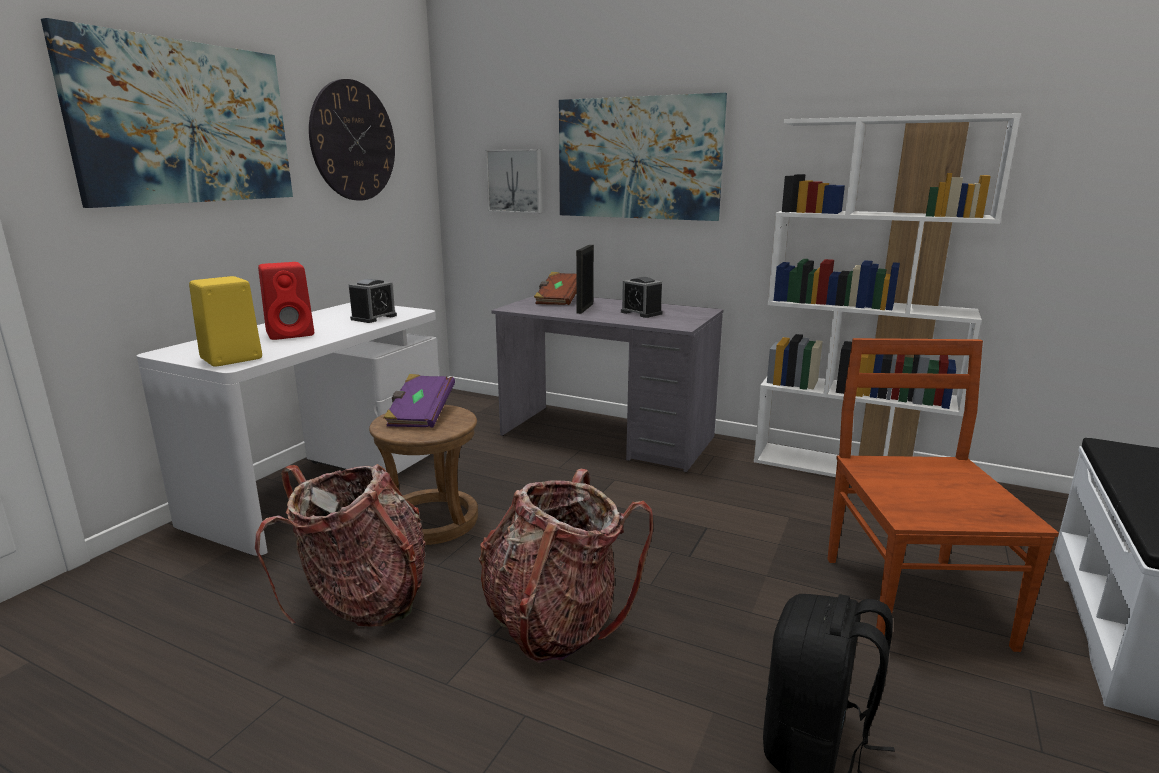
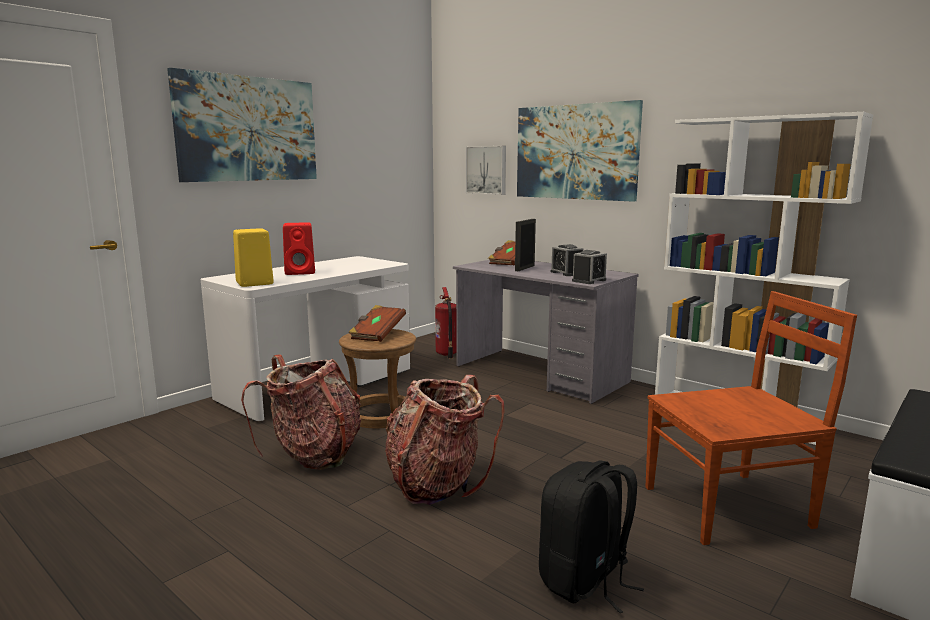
camera: 15 degrees right, 5 degrees down
wall clock [309,79,395,201] -> none
alarm clock [349,279,397,323] -> alarm clock moved to [572,250,607,284]
purple book [384,374,455,428] -> brown book [349,305,406,342]
brown chair [827,338,1059,652] -> brown chair turned 60 degrees clockwise [645,291,857,545]
none -> fire extinguisher [435,287,457,359]

